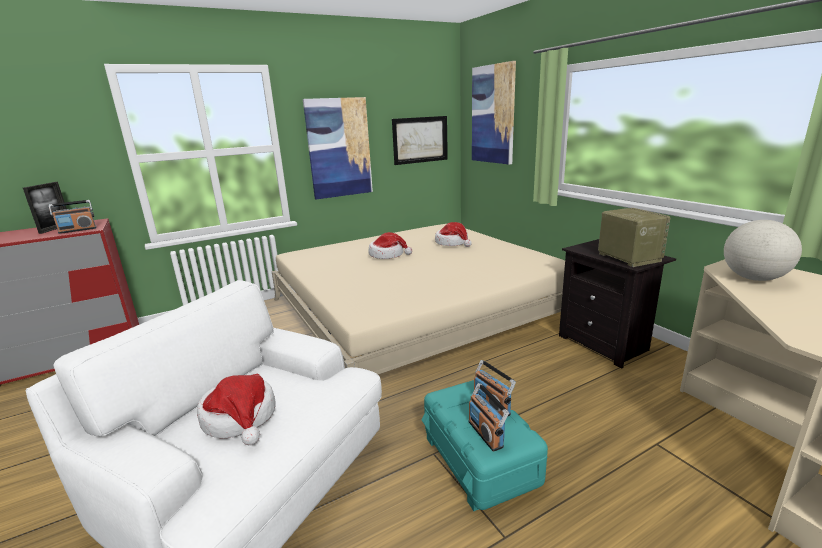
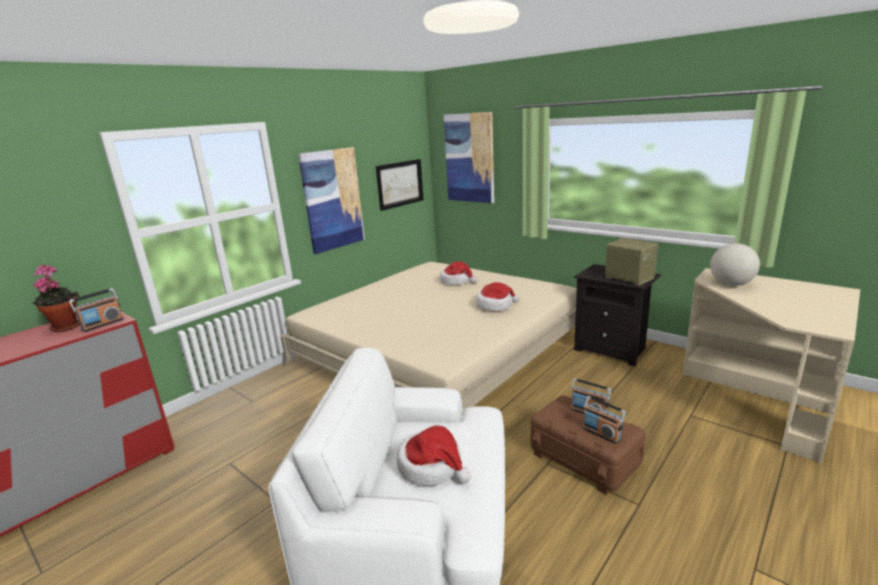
camera: 20 degrees left, 0 degrees up
picture frame [23,182,67,234] -> potted plant [33,265,80,332]
hat [369,232,412,259] -> hat moved to [476,282,519,311]
turquoise storage box [422,380,548,511] -> brown storage box [531,395,646,495]

